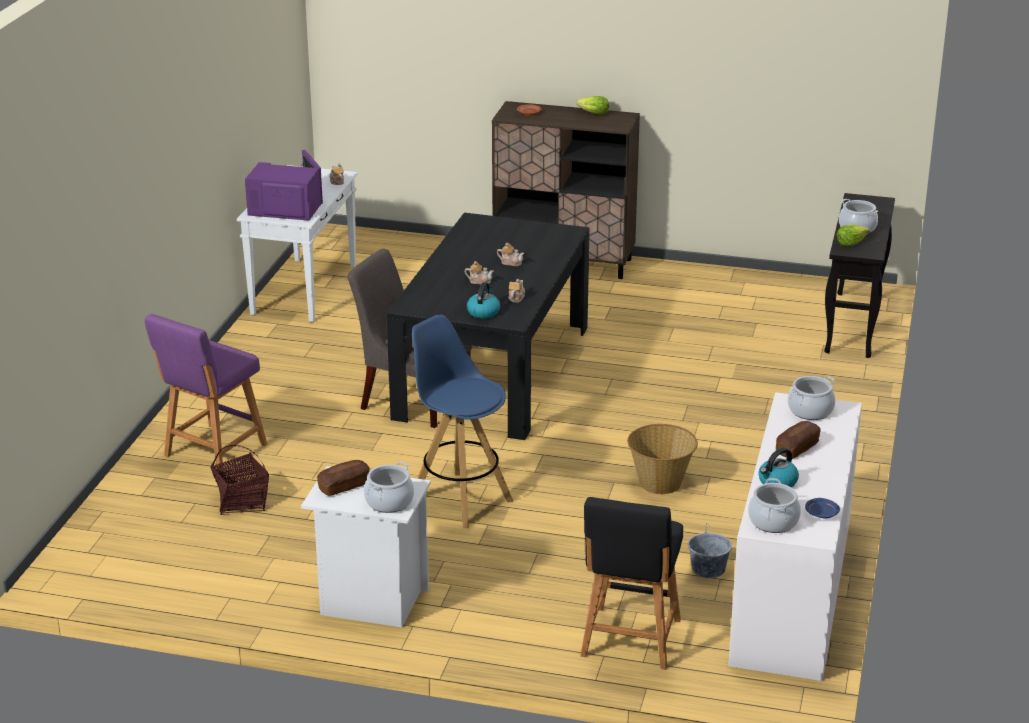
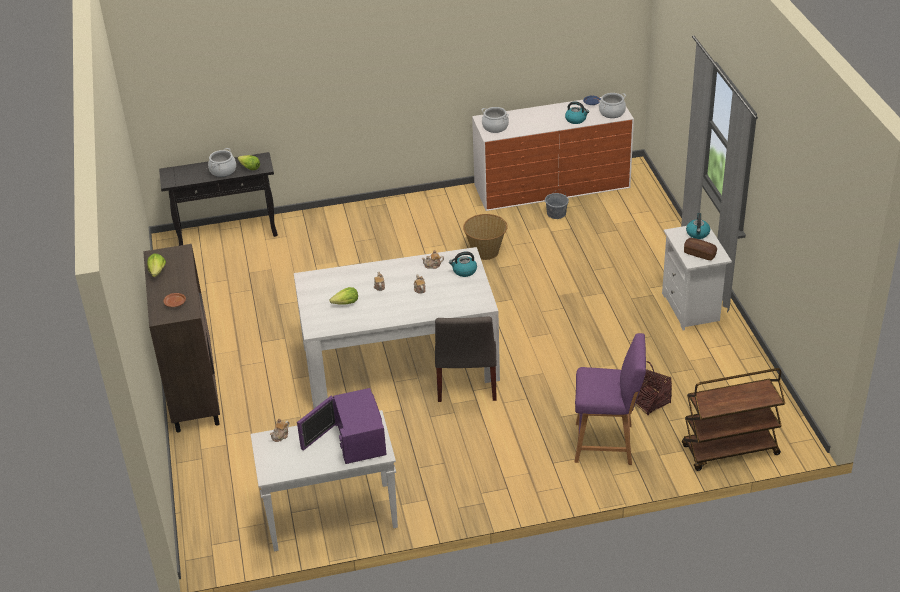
camera: 115 degrees left, 10 degrees up
cooking pot [364,462,414,513] -> kettle [686,213,710,239]
black dining table [387,213,590,440] -> white dining table [294,247,500,408]
blue stool [412,315,513,528] -> none
black stool [580,497,683,670] -> none
bread [776,421,821,459] -> none
none -> lettuce [329,287,358,305]
none -> brown cart [682,368,785,471]

